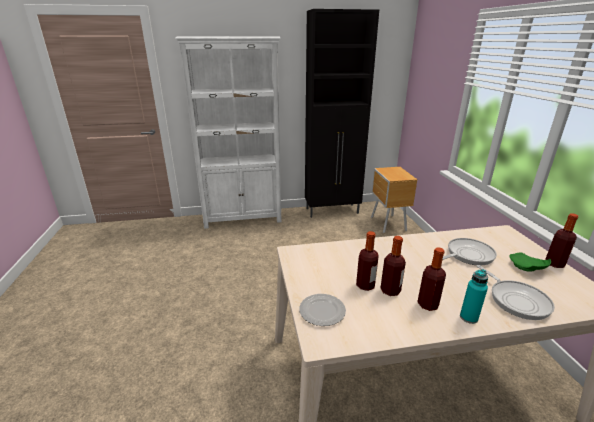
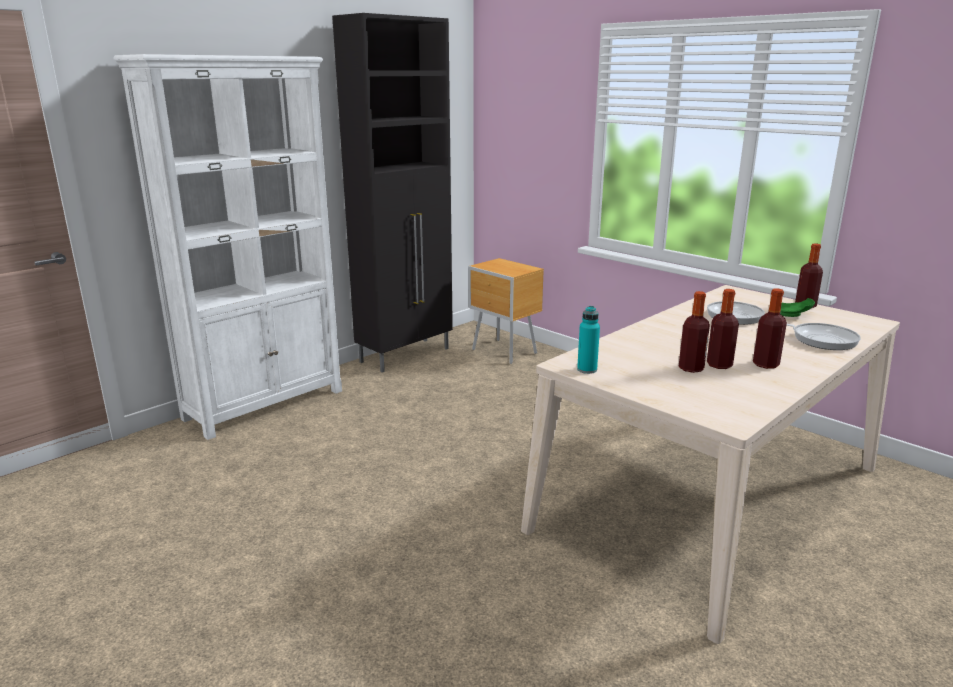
camera: 35 degrees left, 5 degrees down
plate [299,294,346,326] -> none
turquoise bottle [460,269,488,324] -> turquoise bottle moved to [577,306,600,374]

